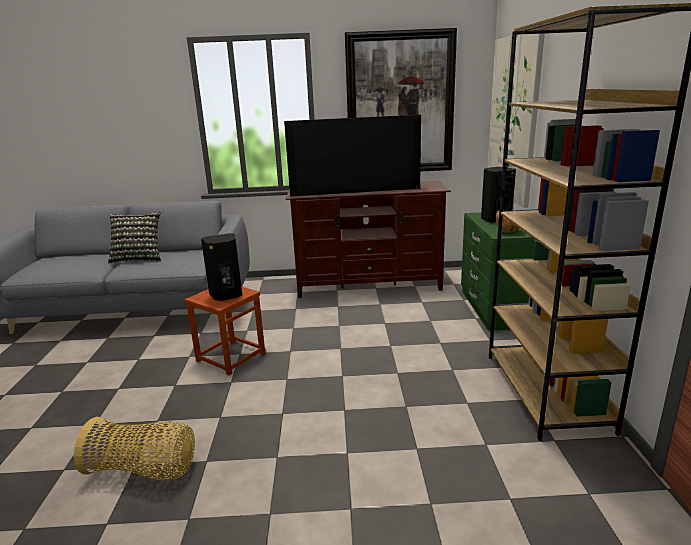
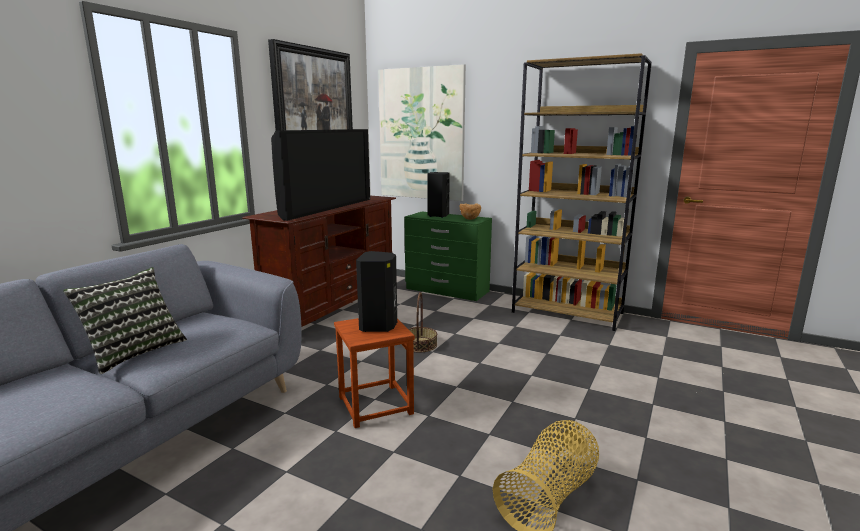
camera: 60 degrees left, 5 degrees down
none -> basket [402,292,437,353]

